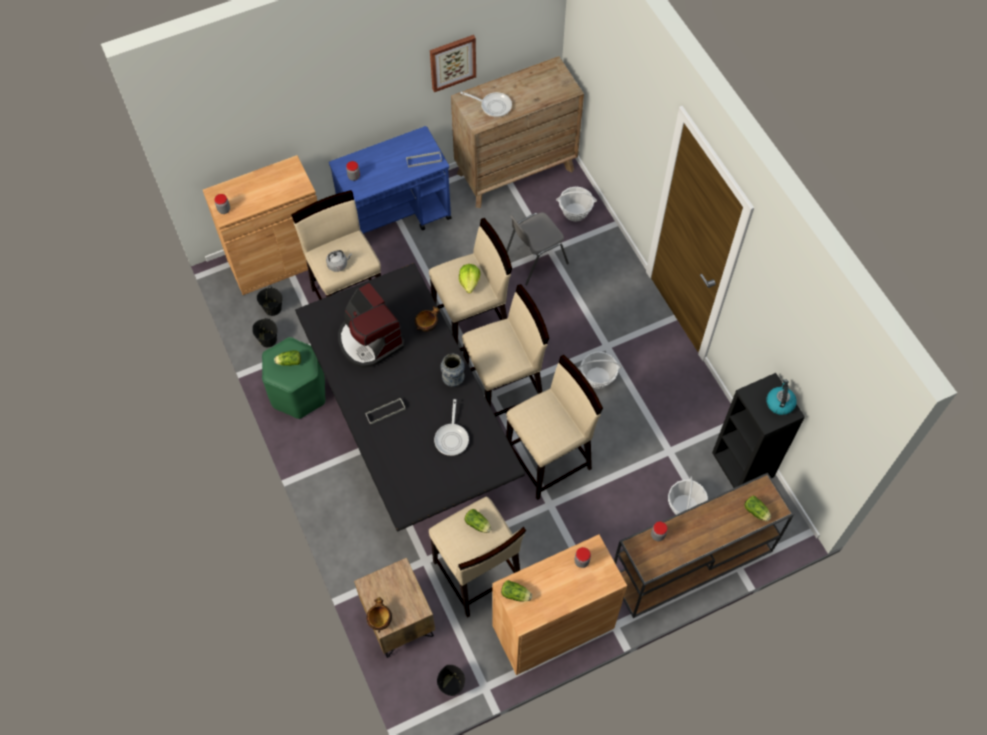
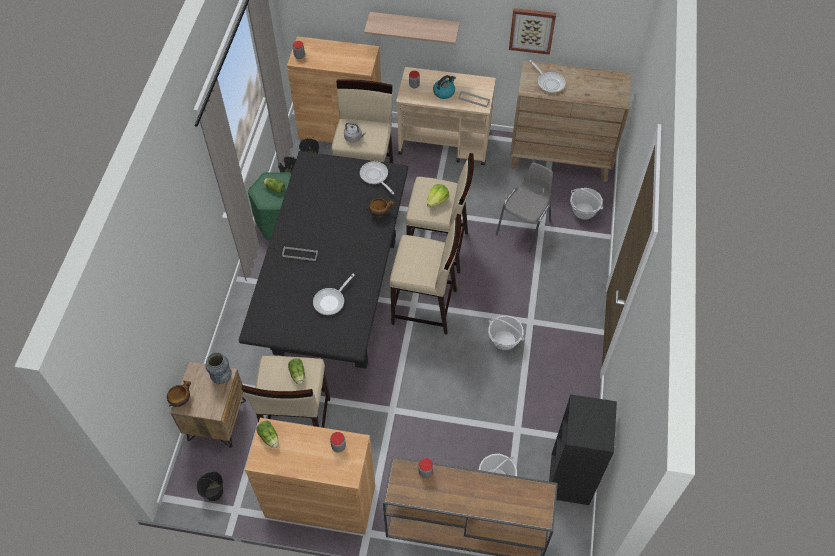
camera: 35 degrees right, 5 degrees down
blue cart [329,126,452,234] -> beige cart [396,67,496,165]
coffee machine [338,283,405,368] -> none
vase [441,354,465,387] -> vase moved to [205,352,232,384]
grey chair [506,212,569,285] -> grey chair turned 120 degrees clockwise [496,162,553,252]
beige stool [506,355,603,500] -> none
lettuce [744,496,771,521] -> none
kettle [766,379,797,415] -> kettle moved to [433,75,456,99]
none -> frying pan [360,161,394,194]
none -> shelf [364,12,460,44]

